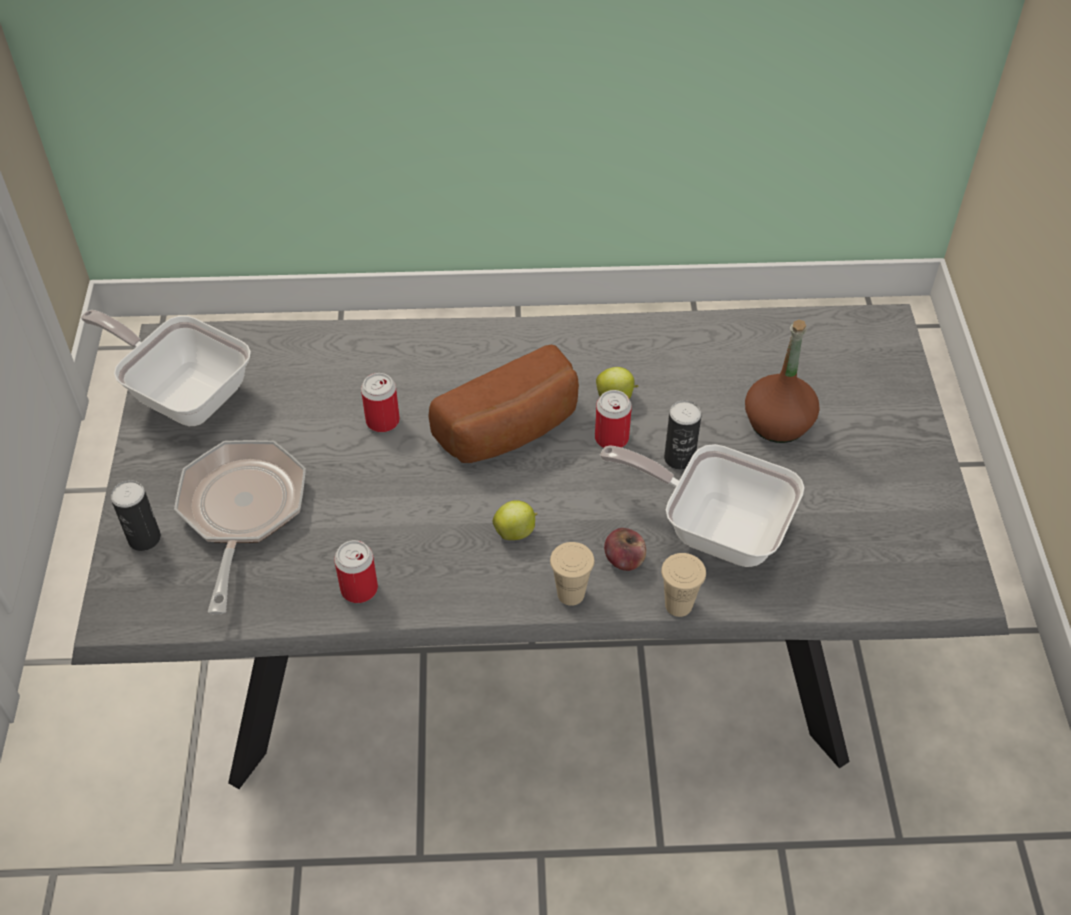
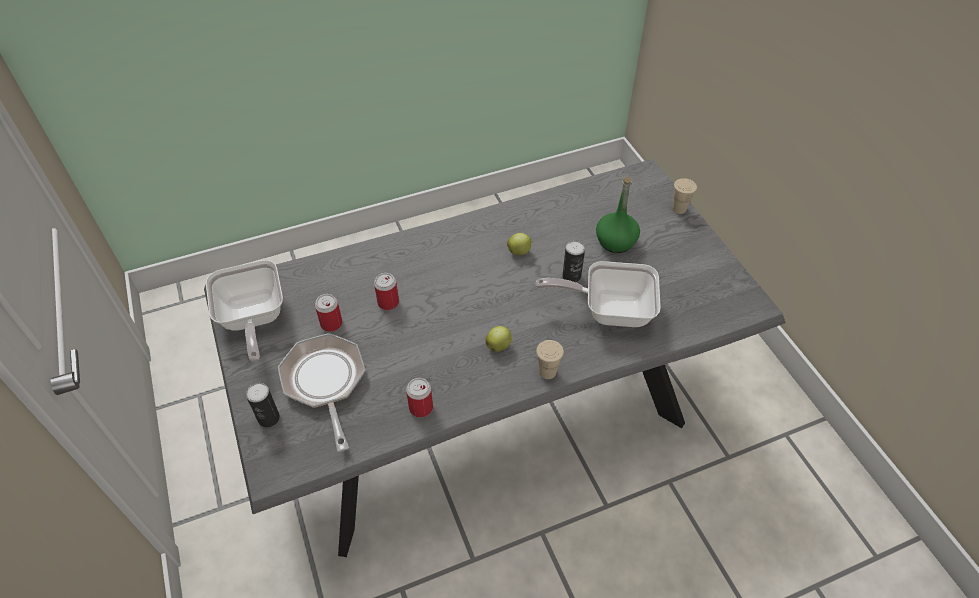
camera: 20 degrees left, 0 degrees up
frying pan [81,310,251,426] -> frying pan turned 120 degrees counterclockwise [206,260,283,362]
bread [429,345,579,463] -> none
can [595,390,632,448] -> can moved to [315,294,342,332]
apple [604,528,646,571] -> none
beige cup [661,553,706,617] -> beige cup moved to [672,178,697,214]
brown bottle [745,320,820,443] -> green bottle [596,177,640,253]

